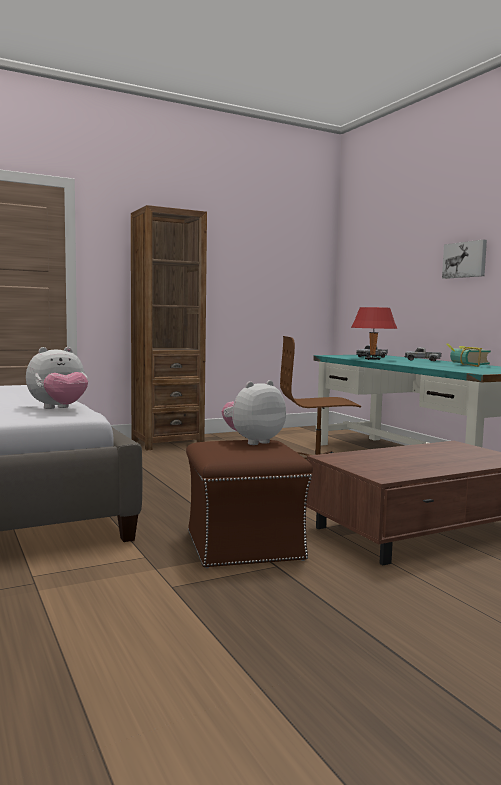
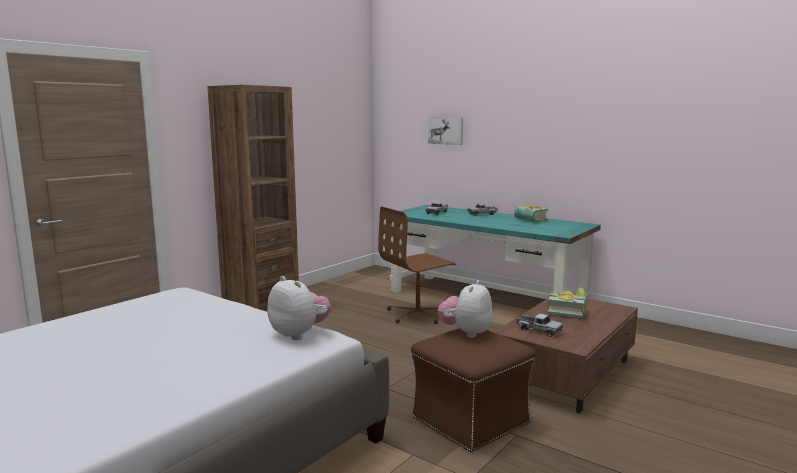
camera: 25 degrees left, 5 degrees up
plush toy [26,347,88,409] -> plush toy turned 75 degrees counterclockwise [267,276,331,340]
red table lamp [351,307,397,360] -> none
picture [442,240,487,279] -> picture moved to [428,117,463,145]
none -> toy truck [516,314,563,337]
none -> book [547,287,586,318]

